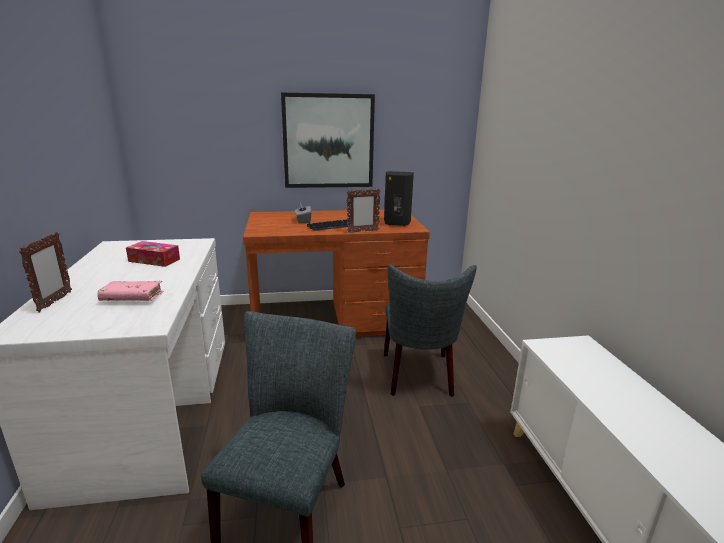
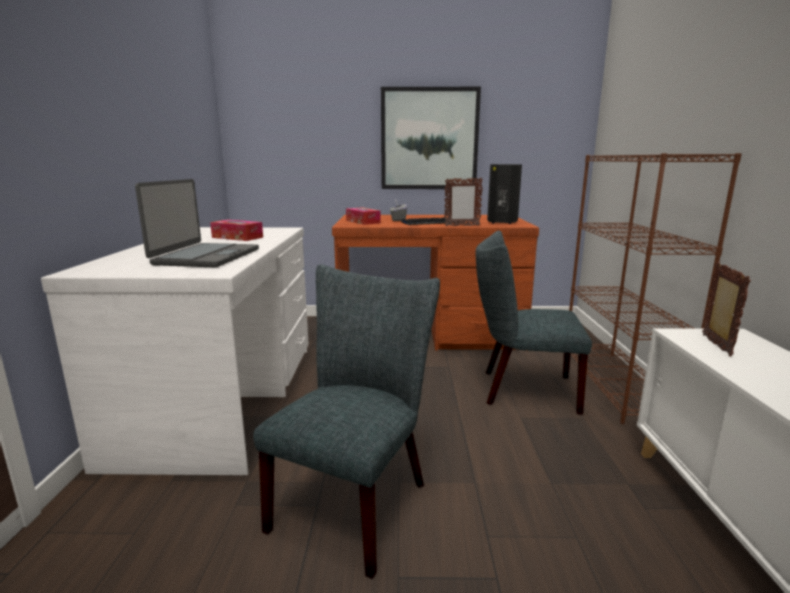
camera: 10 degrees right, 5 degrees down
picture frame [19,232,72,312] -> picture frame moved to [702,262,751,356]
pink book [97,281,164,301] -> laptop [135,179,259,267]
grey chair [384,264,477,397] -> grey chair turned 90 degrees clockwise [476,231,592,415]
none -> tissue box [346,208,381,225]
none -> brown bookcase [569,153,742,424]

